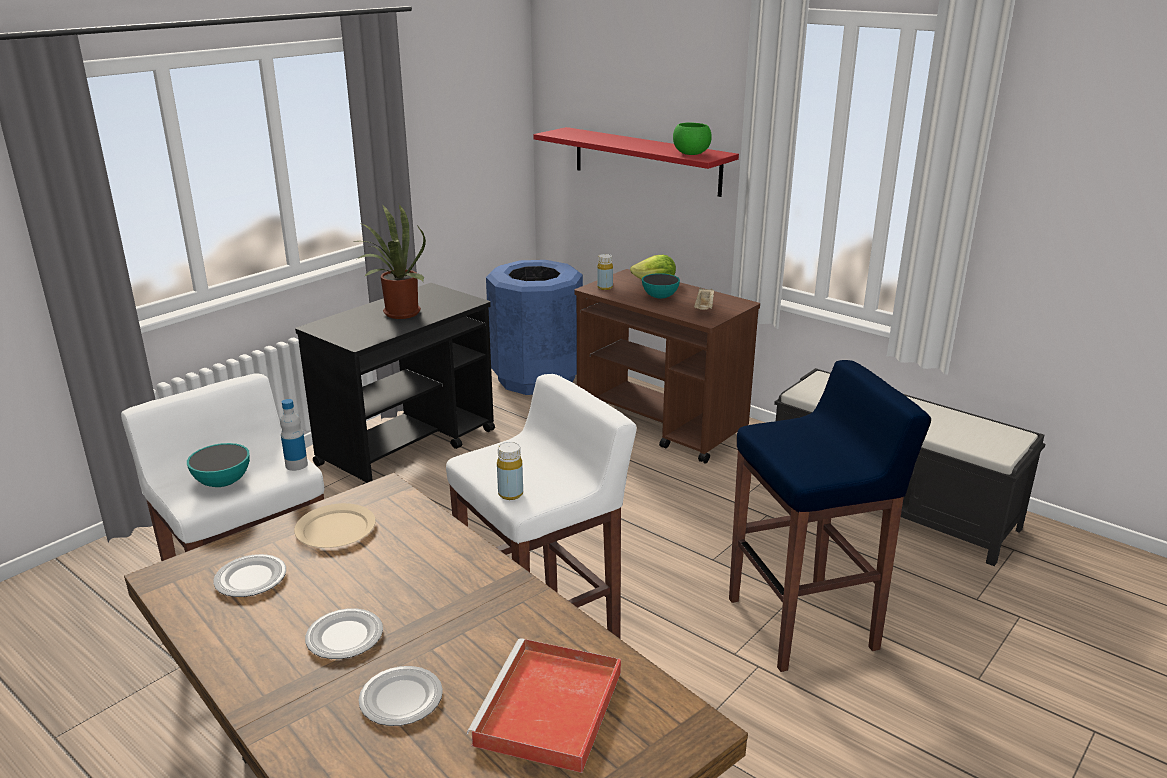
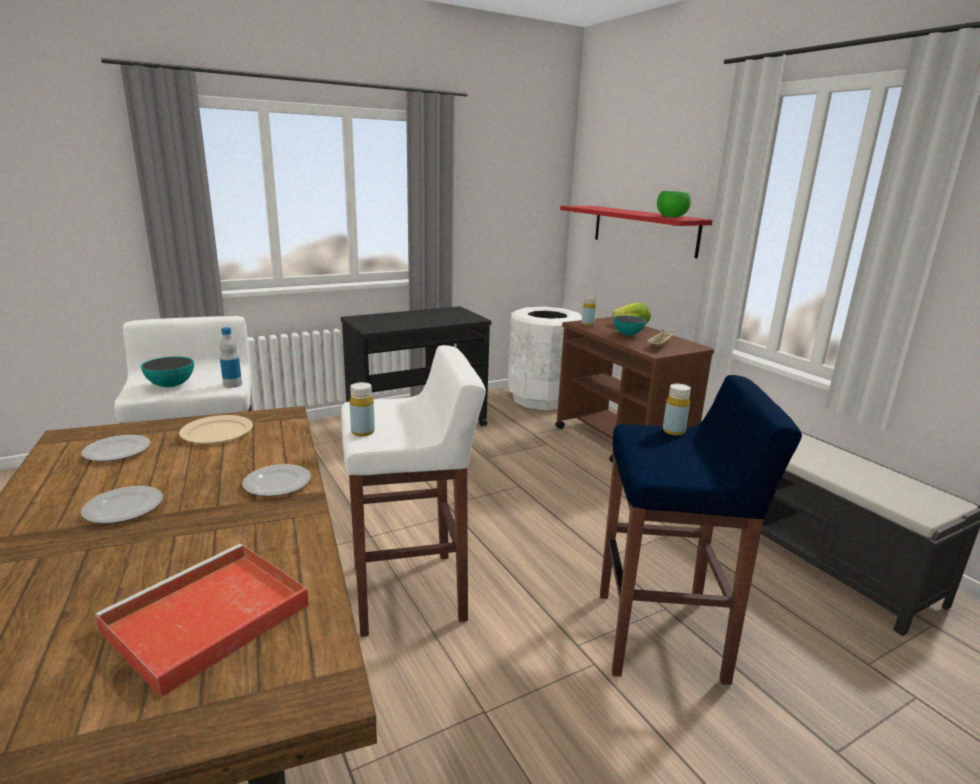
camera: 20 degrees right, 5 degrees down
potted plant [358,204,426,319] -> none
plate [358,666,443,726] -> plate moved to [242,464,311,496]
blue trash can [486,260,583,395] -> white trash can [508,307,582,410]
none -> yellow bottle [663,384,691,436]

